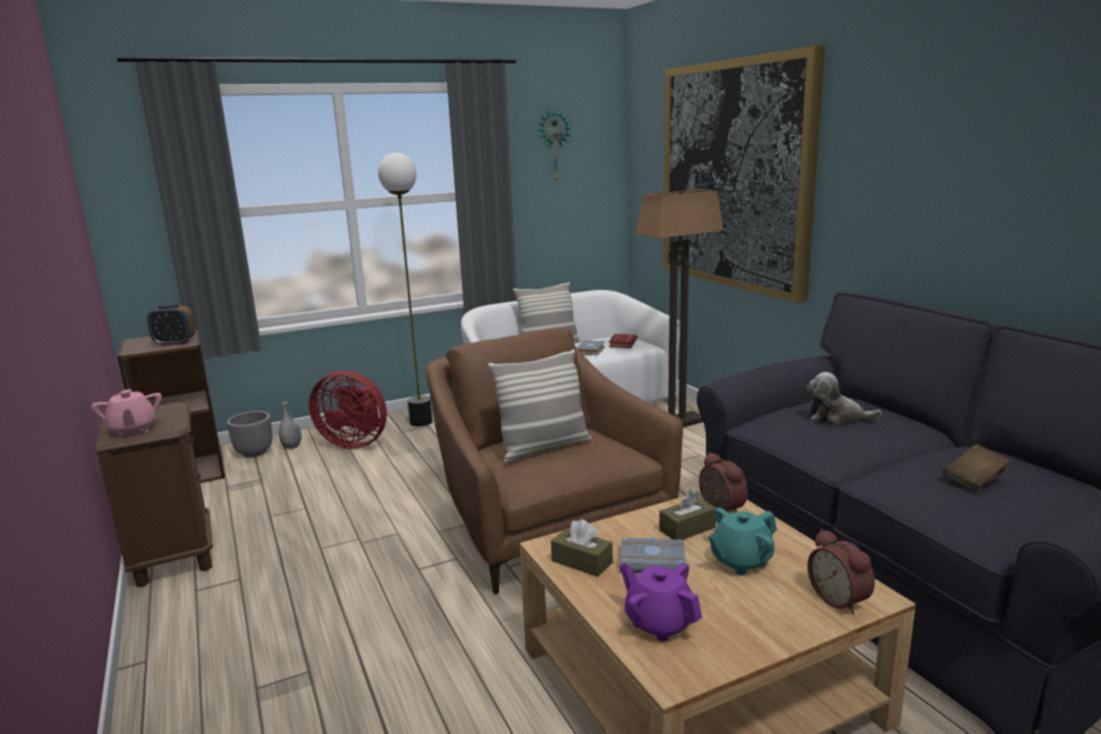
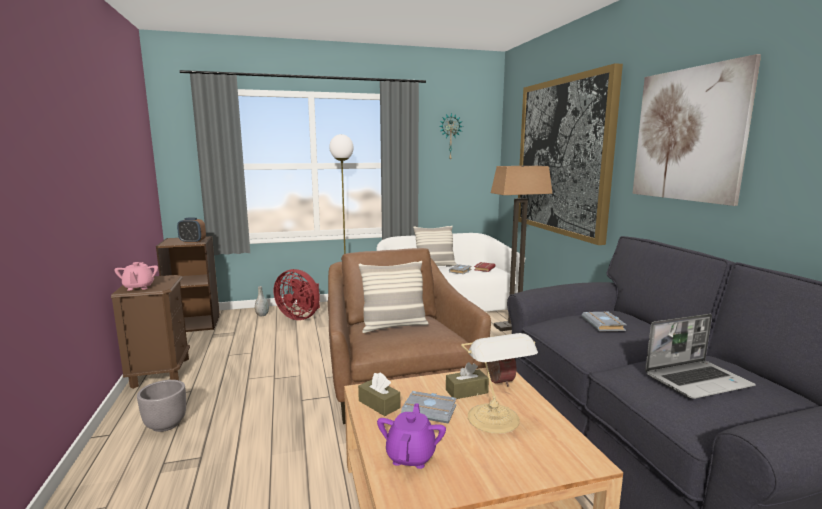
camera: 10 degrees right, 5 degrees down
grey planter [227,411,272,457] -> grey planter moved to [137,380,186,432]
purple teapot [620,563,702,641] -> purple teapot turned 45 degrees clockwise [377,403,446,469]
turquoise teapot [709,507,777,575] -> table lamp [461,333,538,434]
plush toy [807,372,882,425] -> grey book [582,312,627,332]
alarm clock [807,529,875,615] -> none
brown book [943,444,1011,492] -> laptop [645,314,756,399]
none -> picture [632,54,761,206]

